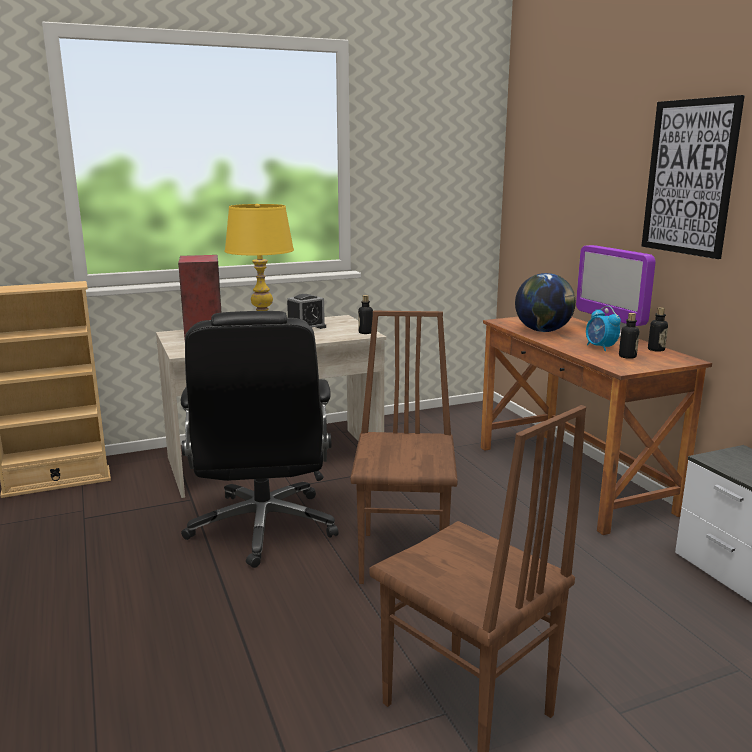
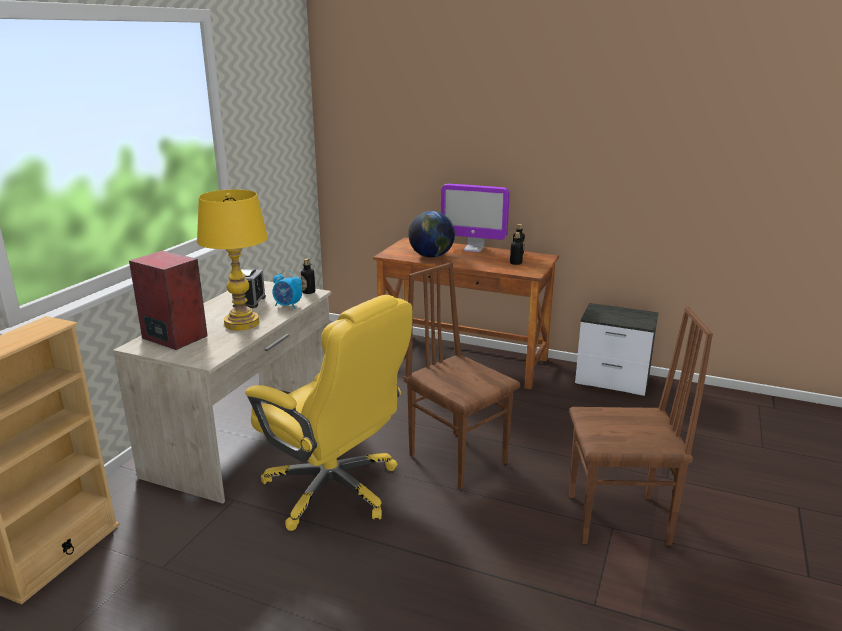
camera: 45 degrees left, 5 degrees up
black office chair [181,311,339,568] -> yellow office chair [245,295,412,531]
alarm clock [586,306,621,351] -> alarm clock moved to [272,270,302,309]
picture [641,95,745,259] -> none

